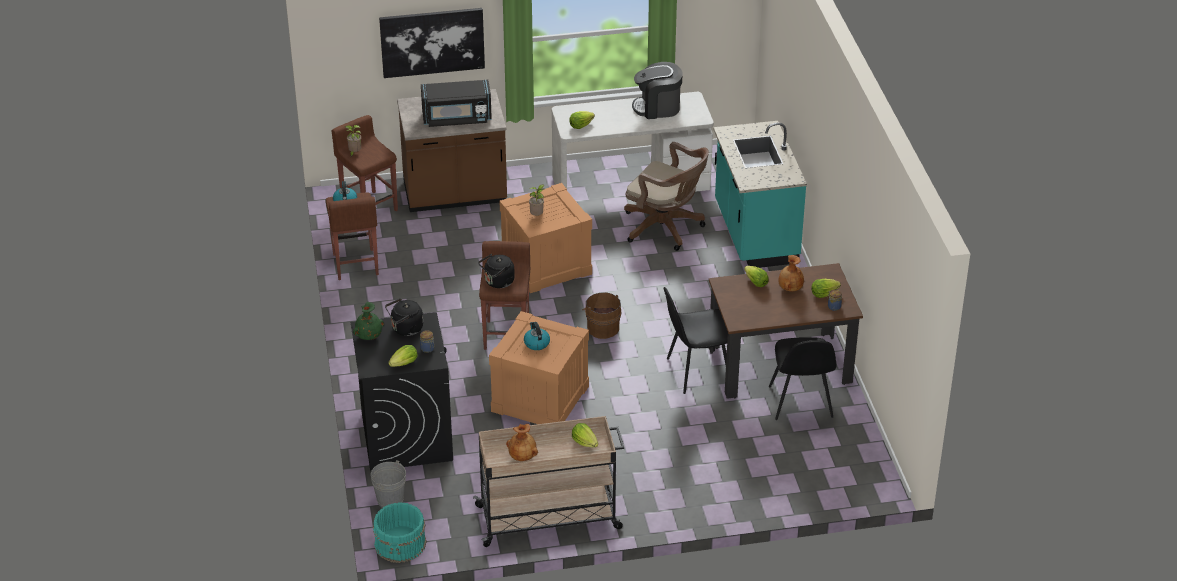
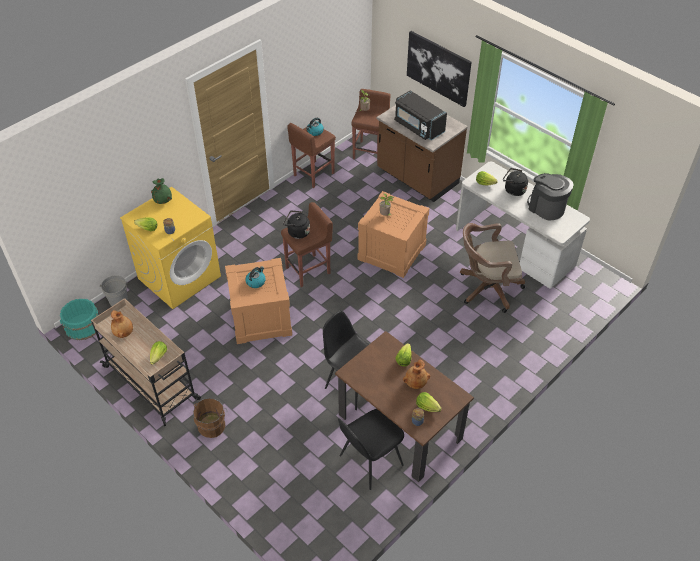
camera: 55 degrees right, 10 degrees up
black washing machine [351,312,453,471] -> yellow washing machine [120,187,221,309]
black kettle [385,298,423,336] -> black kettle moved to [503,168,528,196]
brown bucket [582,292,622,339] -> brown bucket moved to [193,398,227,438]
brown office chair [624,142,709,251] -> brown office chair turned 90 degrees clockwise [460,223,525,313]
turquoise counter [713,121,807,268] -> none

